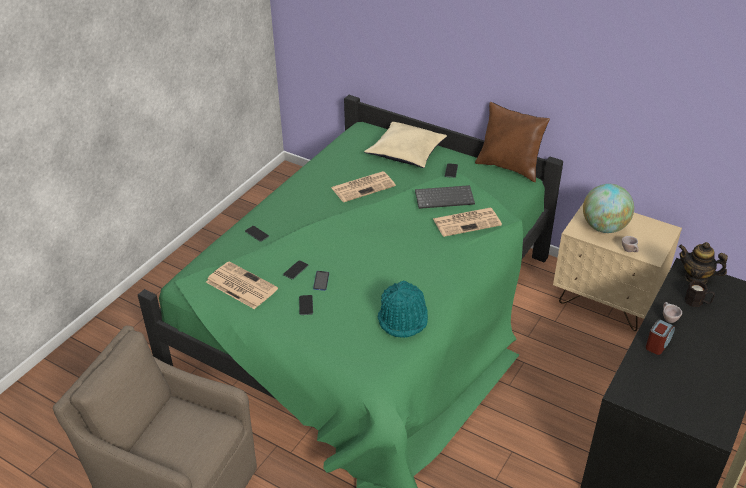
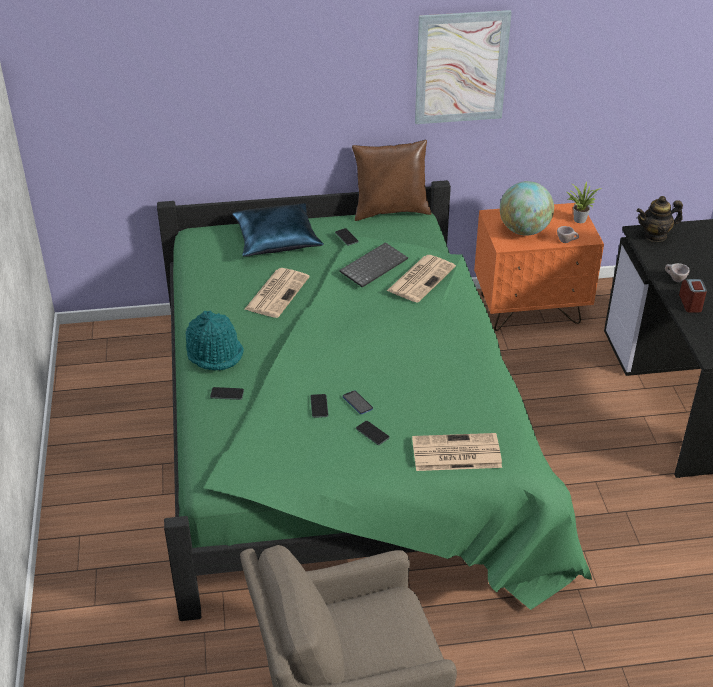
camera: 40 degrees left, 0 degrees up
newspaper [206,261,278,309] -> newspaper moved to [412,433,502,471]
beige pillow [364,122,447,168] -> blue pillow [232,203,324,257]
turquoise hat [378,281,428,338] -> turquoise hat moved to [186,310,244,371]
beige nightstand [553,204,682,331] -> orange nightstand [474,202,604,331]
black mug [685,280,715,307] -> none
none -> picture [415,10,512,124]
none -> potted plant [566,181,602,223]

